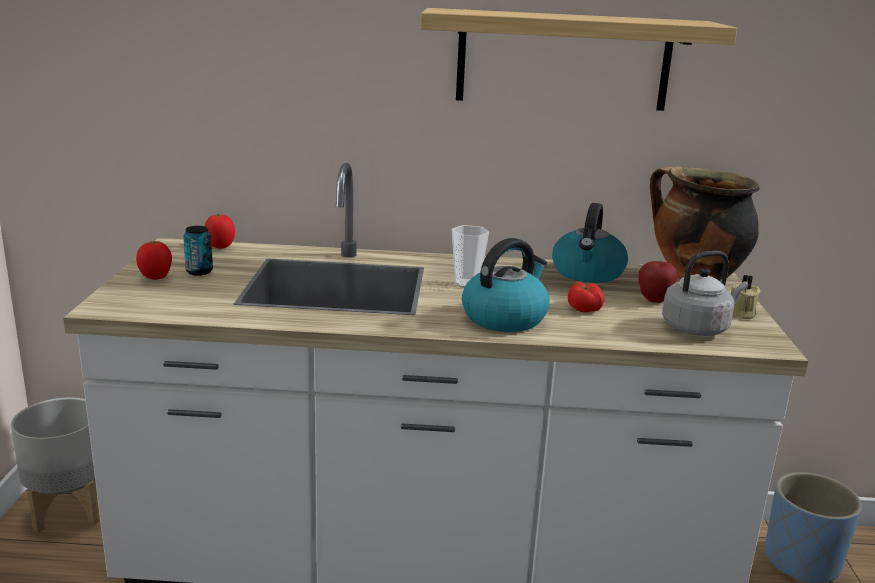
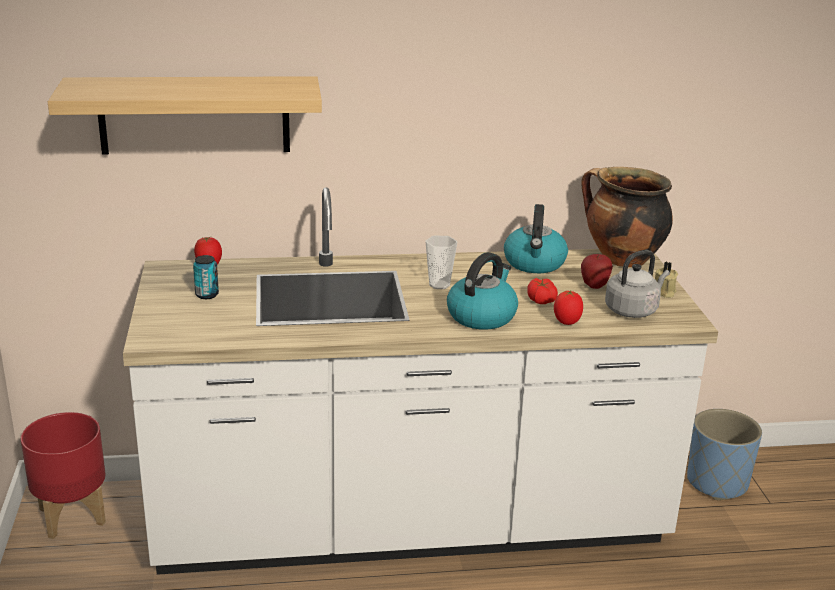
camera: 10 degrees left, 5 degrees up
grey planter [11,397,99,533] -> red planter [21,412,106,539]
tomato [136,241,172,280] -> tomato moved to [554,290,583,325]
shelf [420,8,737,111] -> shelf moved to [48,76,322,155]

